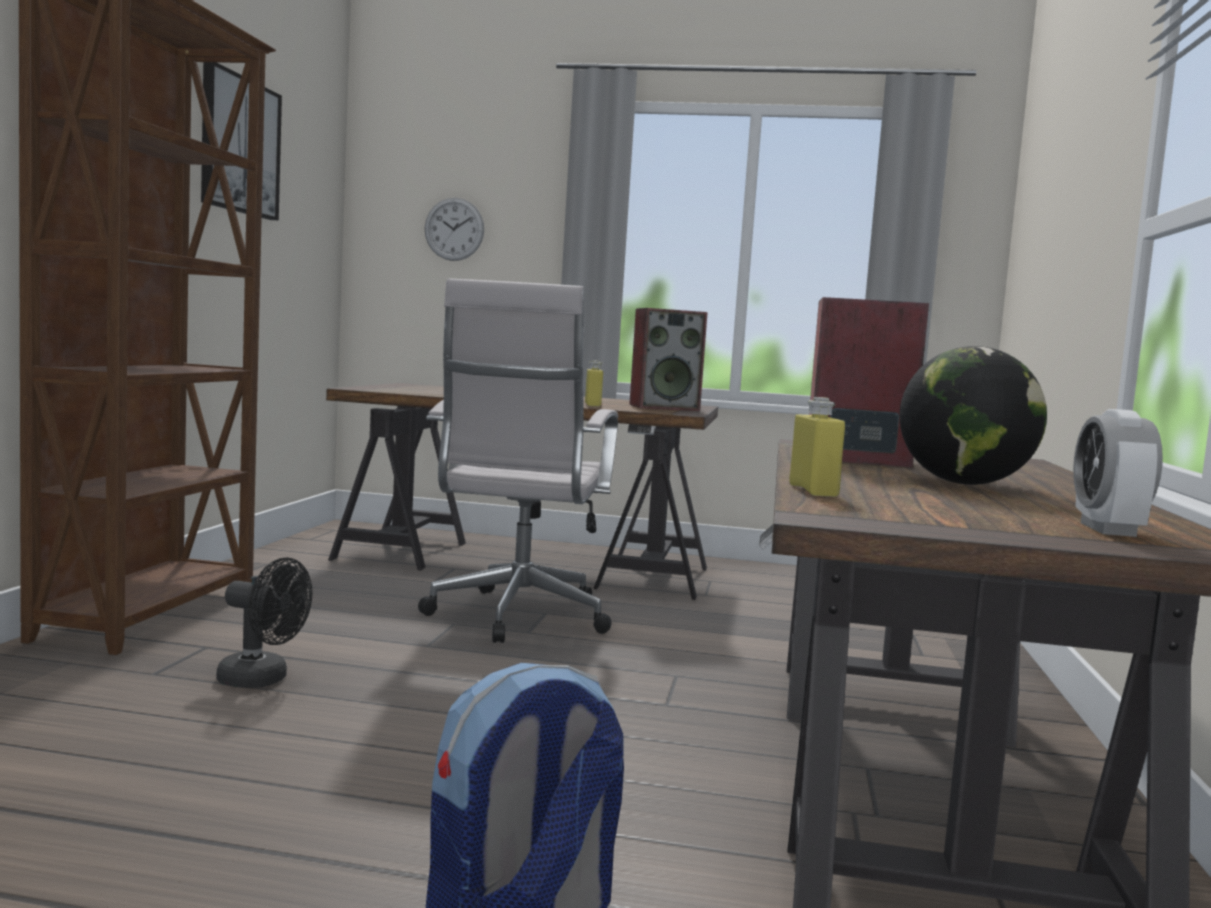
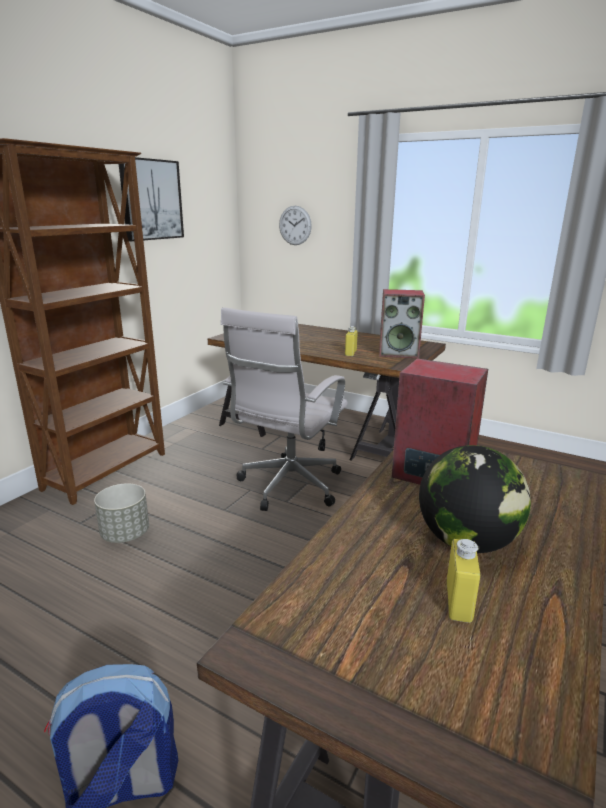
camera: 20 degrees right, 15 degrees up
black fan [216,558,312,688] -> grey planter [94,483,149,543]
yellow bottle [789,397,845,497] -> yellow bottle moved to [447,539,480,623]
alarm clock [1073,409,1163,537] -> none

